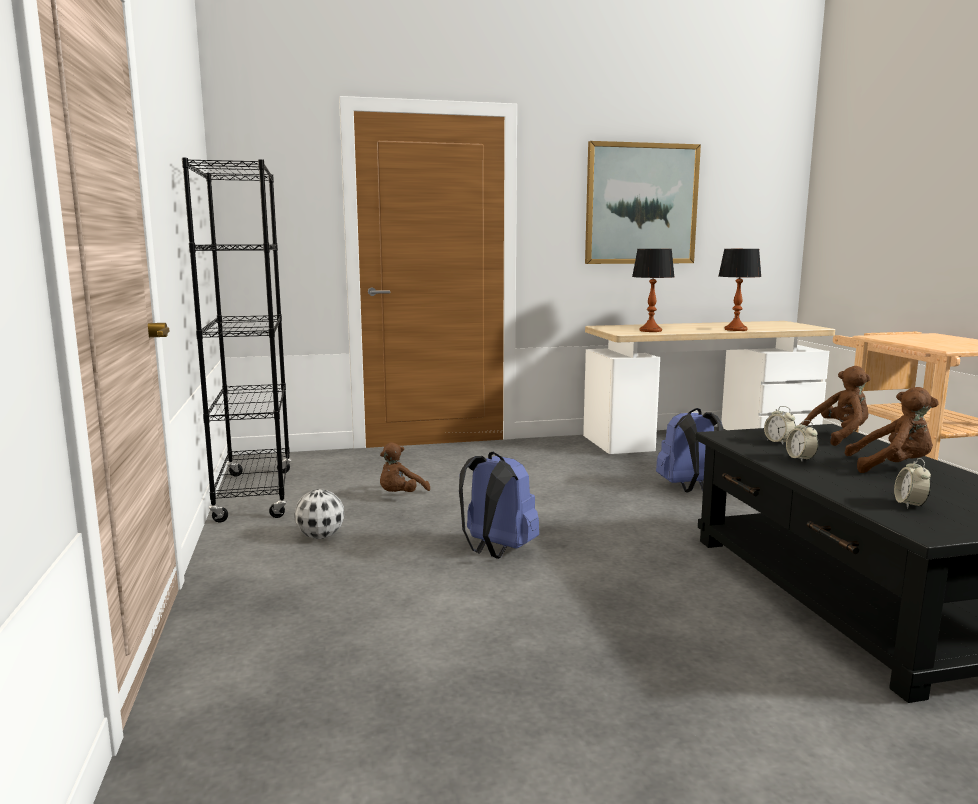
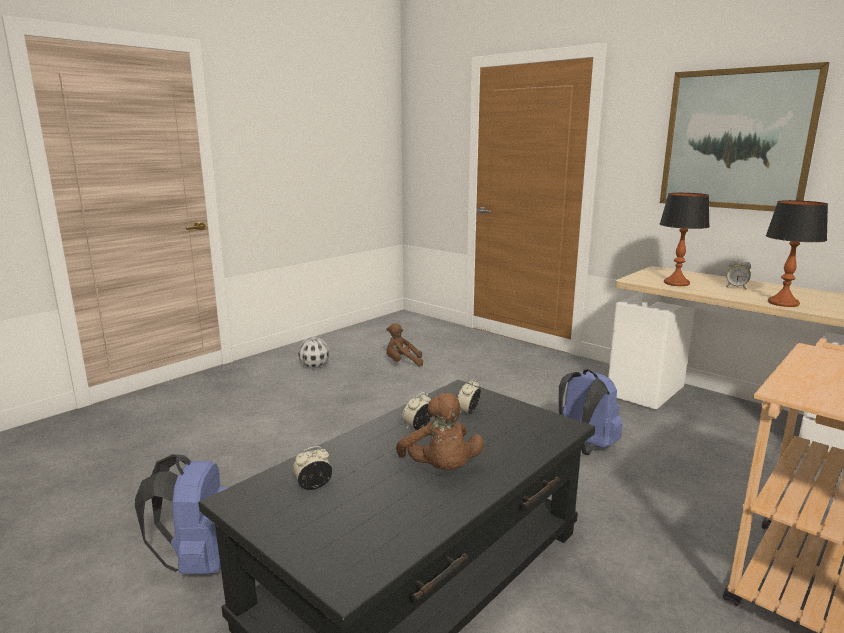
camera: 55 degrees right, 5 degrees up
black bookcase [182,158,292,522] -> none
blue backpack [459,452,539,559] -> blue backpack moved to [135,454,229,574]
brown plush toy [801,366,871,446] -> none
none -> alarm clock [726,261,751,290]

